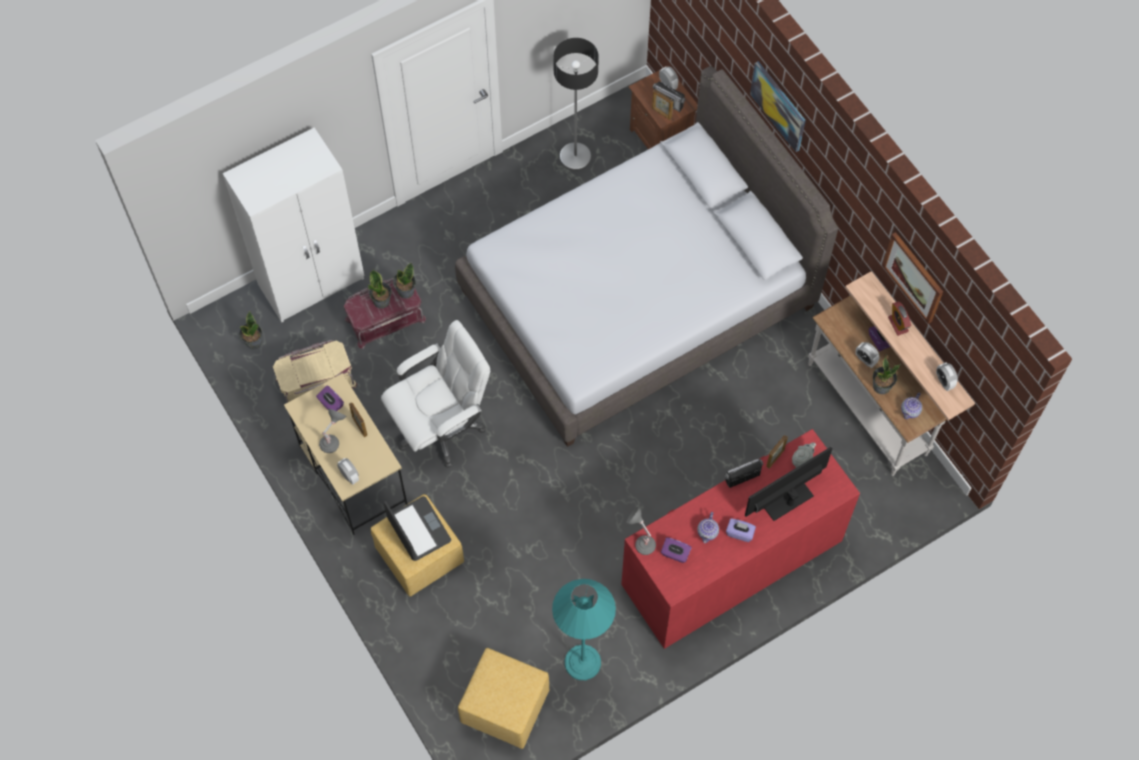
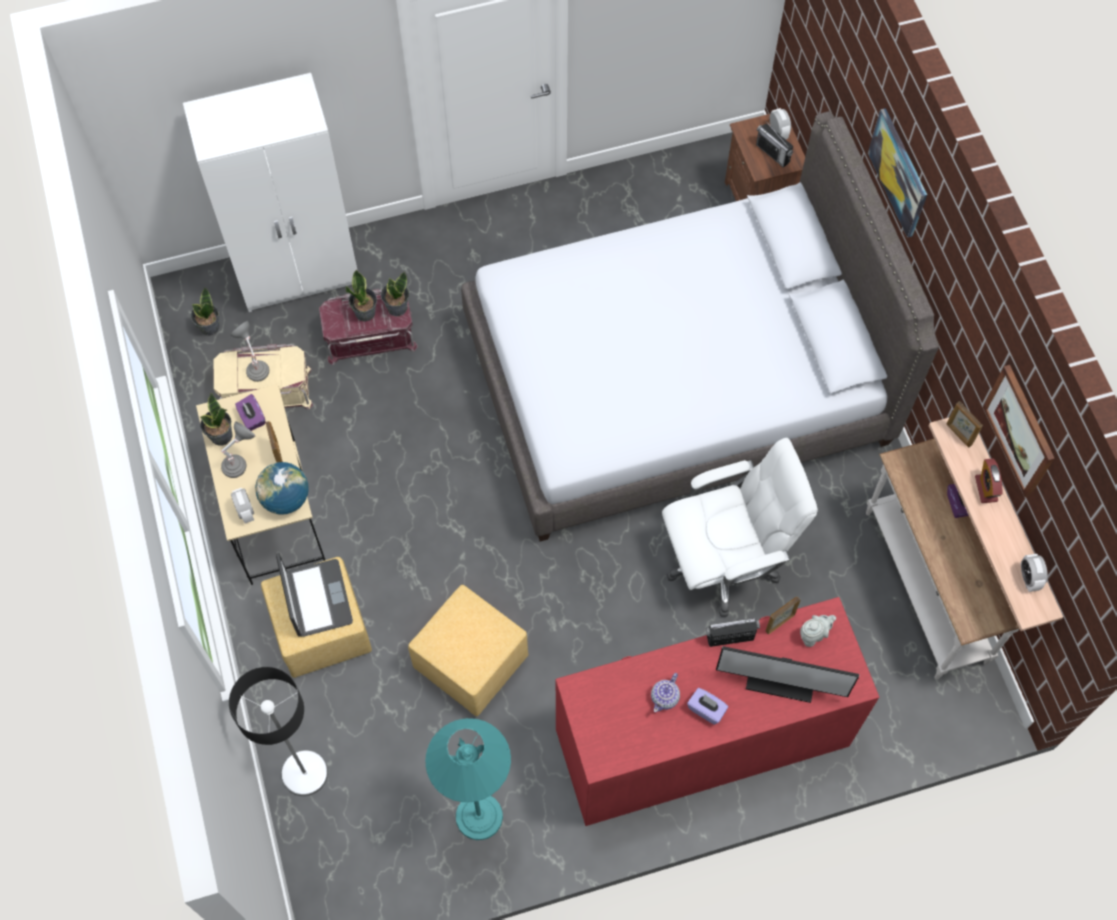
camera: 15 degrees right, 0 degrees up
white office chair [381,320,490,468] -> white office chair moved to [662,438,818,617]
yellow ottoman [458,648,549,749] -> yellow ottoman moved to [408,585,528,716]
floor lamp [553,38,599,171] -> floor lamp moved to [229,667,328,796]
grey table lamp [626,507,656,555] -> grey table lamp moved to [231,321,269,382]
picture frame [652,89,673,120] -> picture frame moved to [947,401,983,447]
purple tissue box [661,537,692,563] -> none
monitor [745,446,832,521] -> monitor turned 150 degrees counterclockwise [716,646,859,703]
alarm clock [855,342,879,368] -> none
potted plant [873,354,901,394] -> potted plant moved to [200,392,233,446]
teapot [901,392,922,419] -> none
none -> globe [255,462,309,515]

